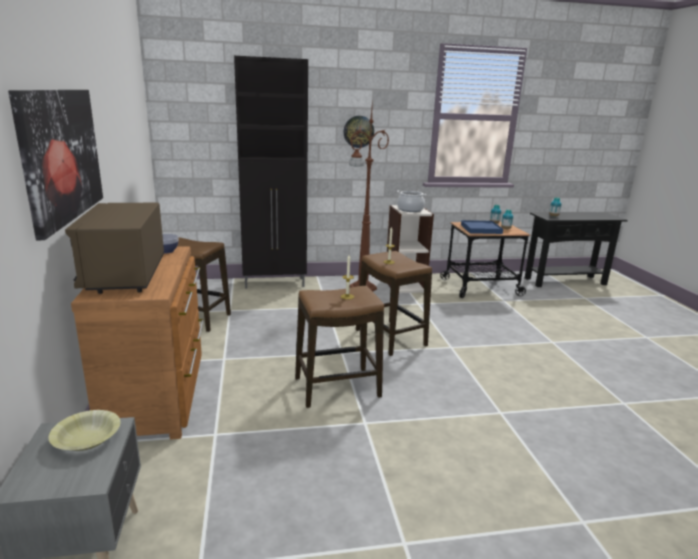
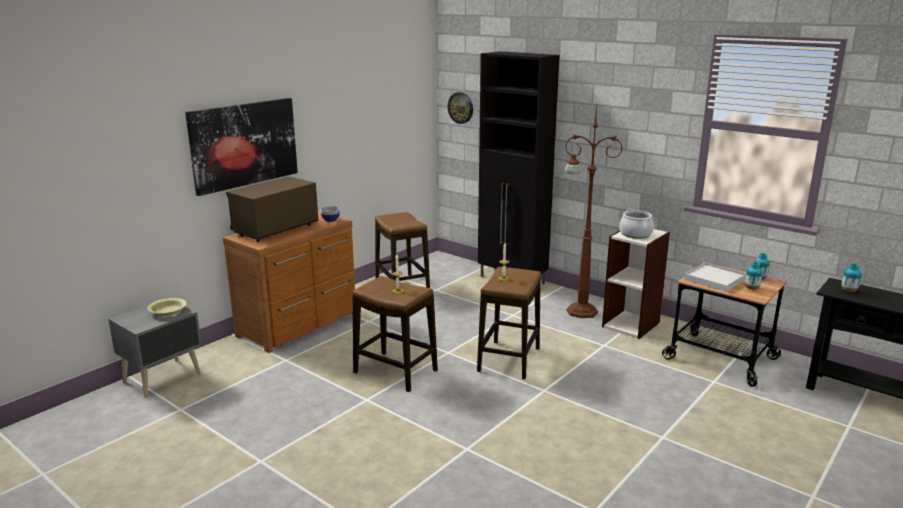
camera: 50 degrees right, 0 degrees up
wall clock [343,116,374,148] -> wall clock moved to [448,92,473,124]
blue tray [461,220,503,234] -> white tray [684,262,746,292]

